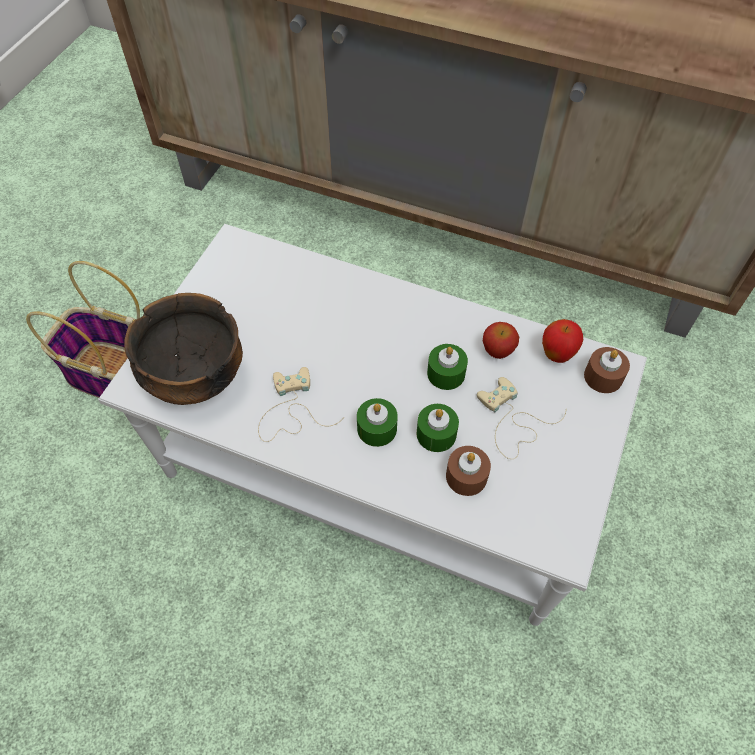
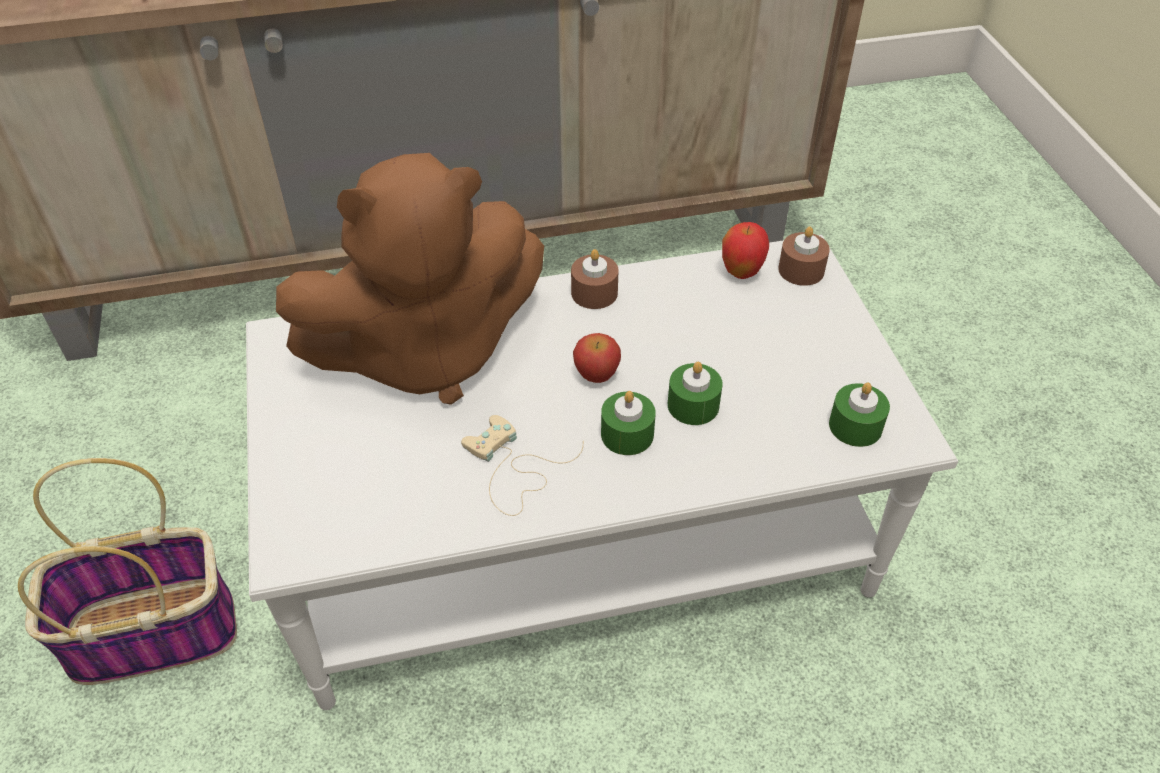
camera: 35 degrees left, 10 degrees down
bowl [124,293,243,405] -> none
green candle [427,344,468,390] -> green candle moved to [829,383,890,447]
brown candle [446,446,491,496] -> brown candle moved to [571,249,618,309]
beige game controller [477,377,566,459] -> none
apple [483,322,519,359] -> apple moved to [573,333,621,383]
none -> brown plush toy [276,153,544,405]

